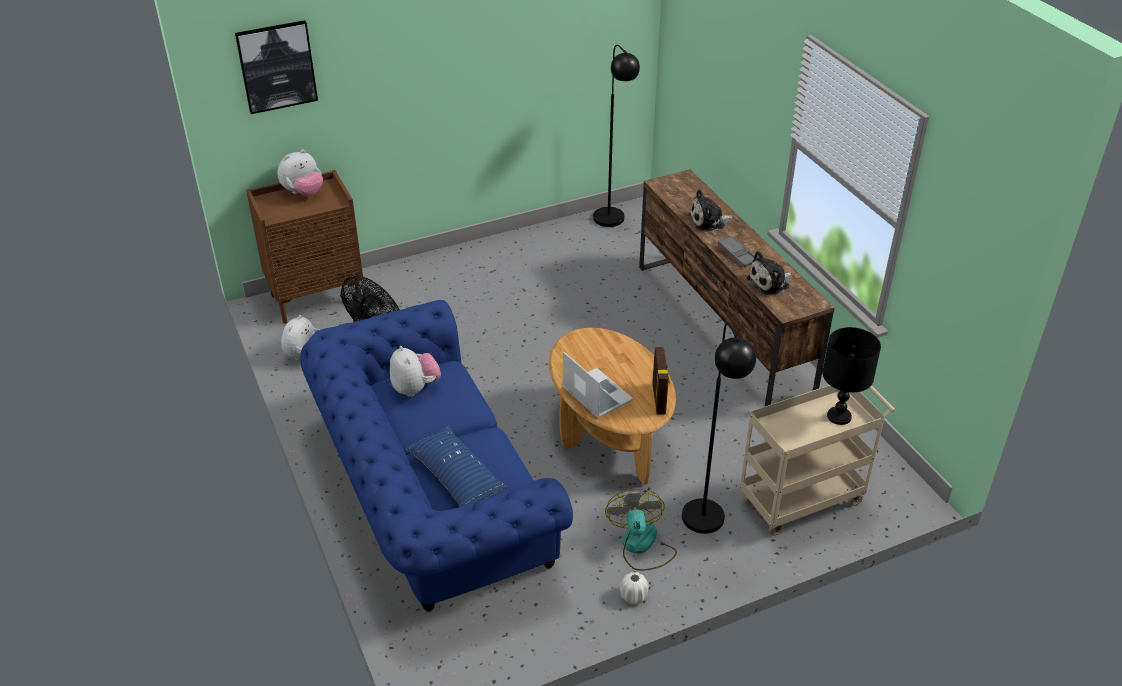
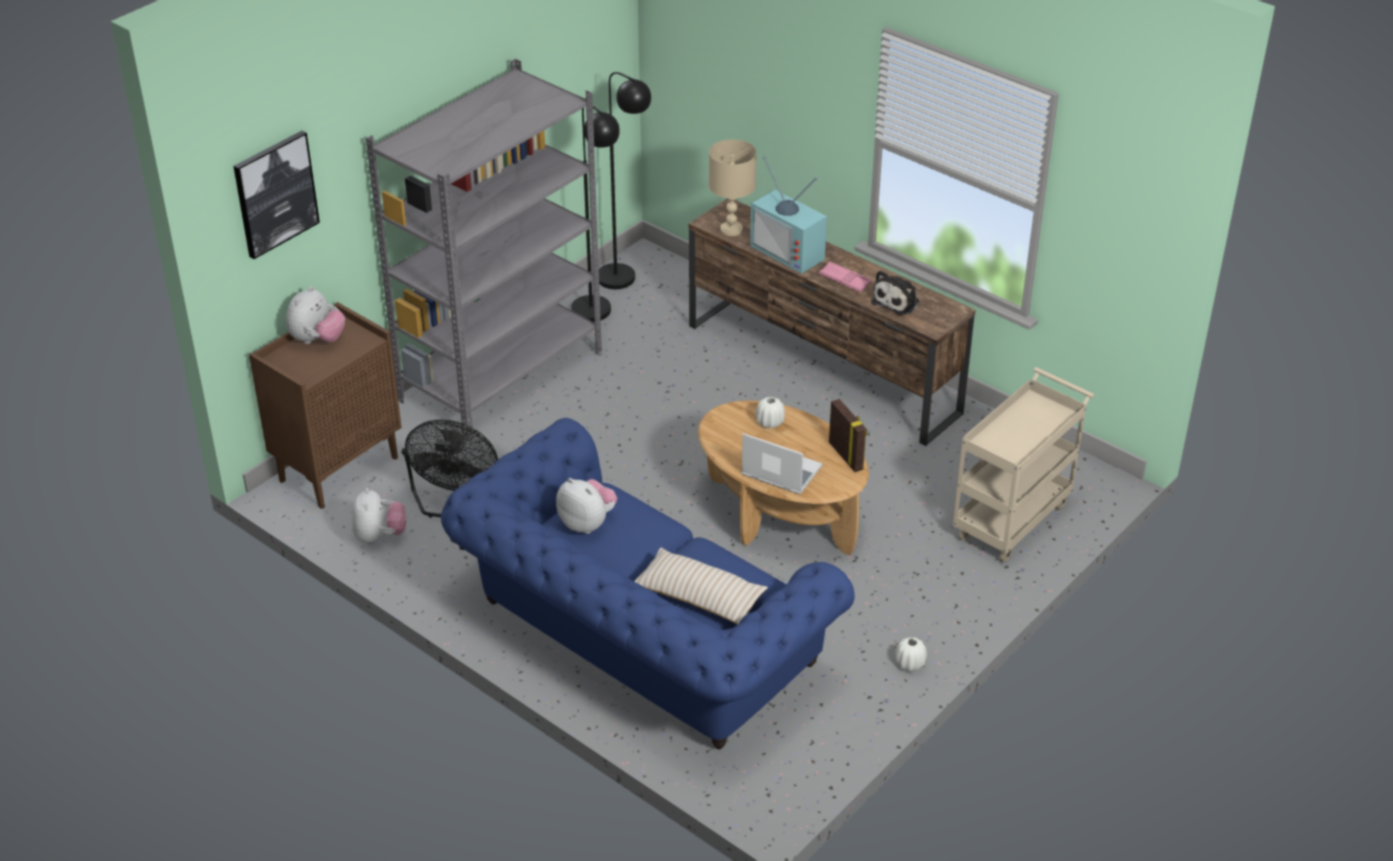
camera: 25 degrees left, 0 degrees up
blue pillow [405,425,509,506] -> beige pillow [634,547,768,625]
fan [605,489,677,571] -> none
black floor lamp [682,322,756,534] -> black floor lamp moved to [571,106,620,322]
plush toy [688,189,733,231] -> television [750,156,827,274]
grey tray [718,236,755,267] -> pink tray [819,261,871,292]
black table lamp [822,327,881,425] -> none
none -> grey bookcase [366,59,602,442]
none -> beige table lamp [709,139,757,236]
none -> white vase [755,397,785,428]

